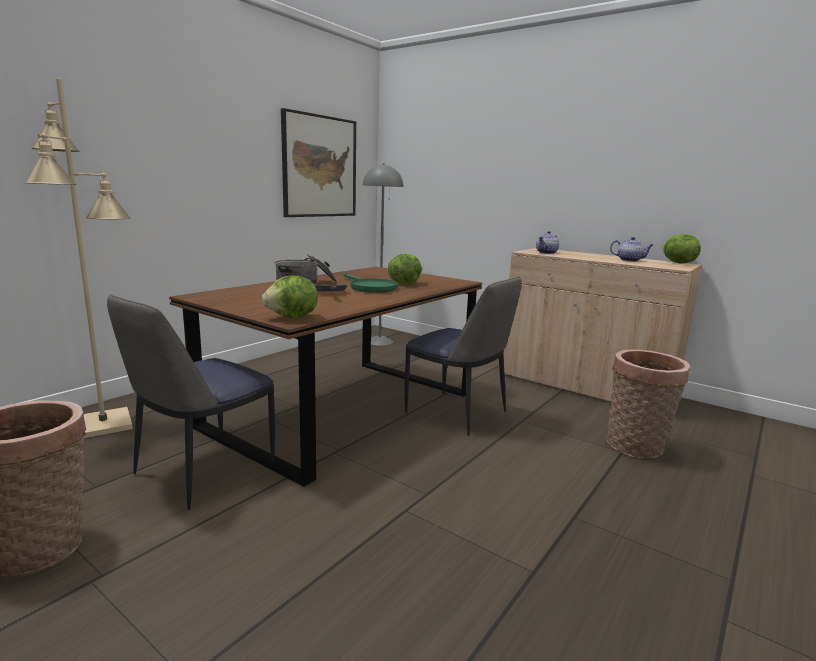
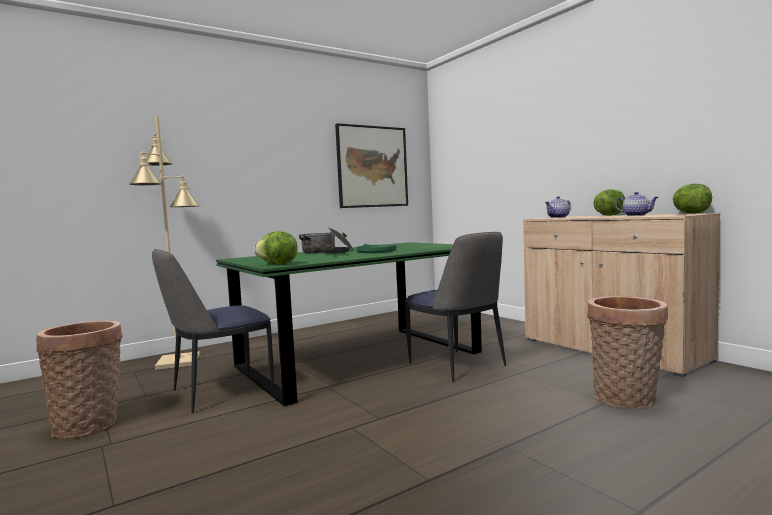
camera: 20 degrees right, 10 degrees down
brown dining table [169,267,482,487] -> green dining table [216,242,482,406]
grey floor lamp [363,163,403,346] -> none
lettuce [388,254,423,284] -> lettuce moved to [593,189,625,216]

